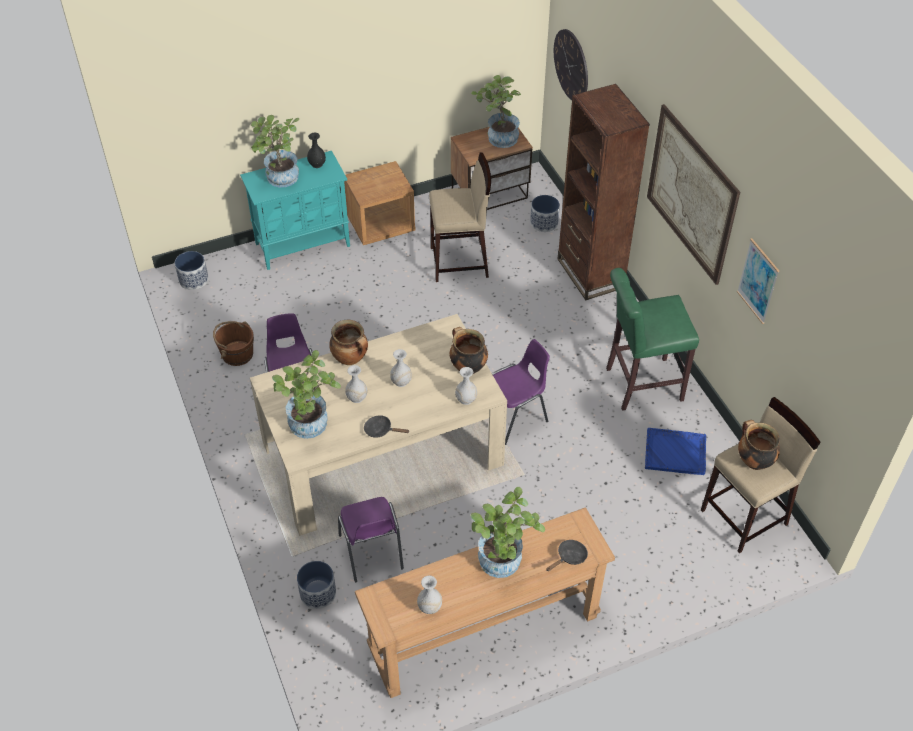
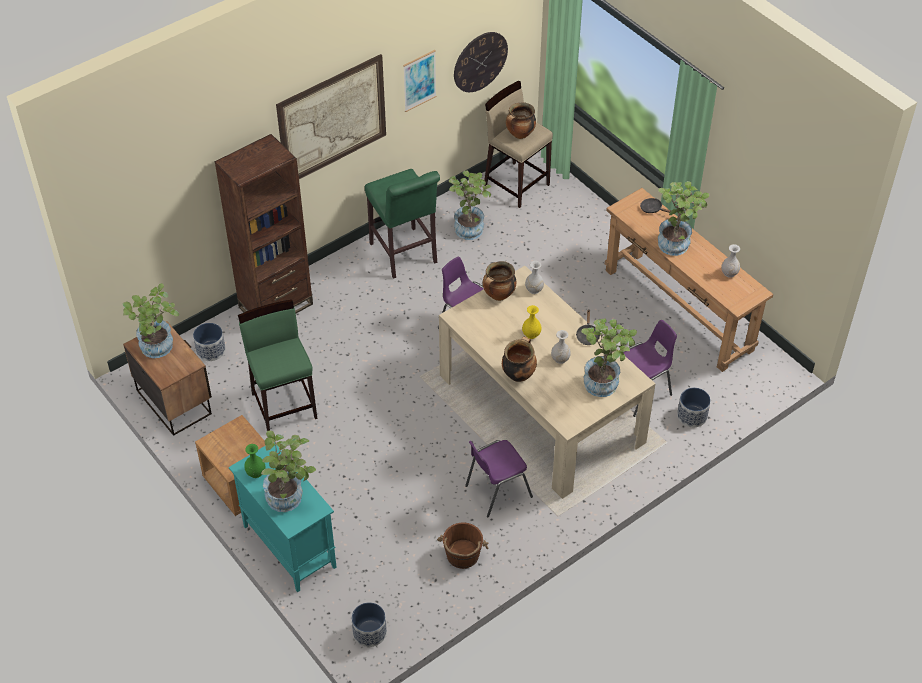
camera: 105 degrees left, 0 degrees up
black vase [307,133,326,168] -> green vase [245,444,265,478]
white vase [390,349,412,387] -> yellow vase [522,305,541,339]
beige stool [429,153,491,282] -> green stool [238,300,317,431]
wall clock [554,29,588,100] -> wall clock moved to [454,32,508,92]
blue tray [645,428,706,475] -> potted plant [449,171,492,240]

